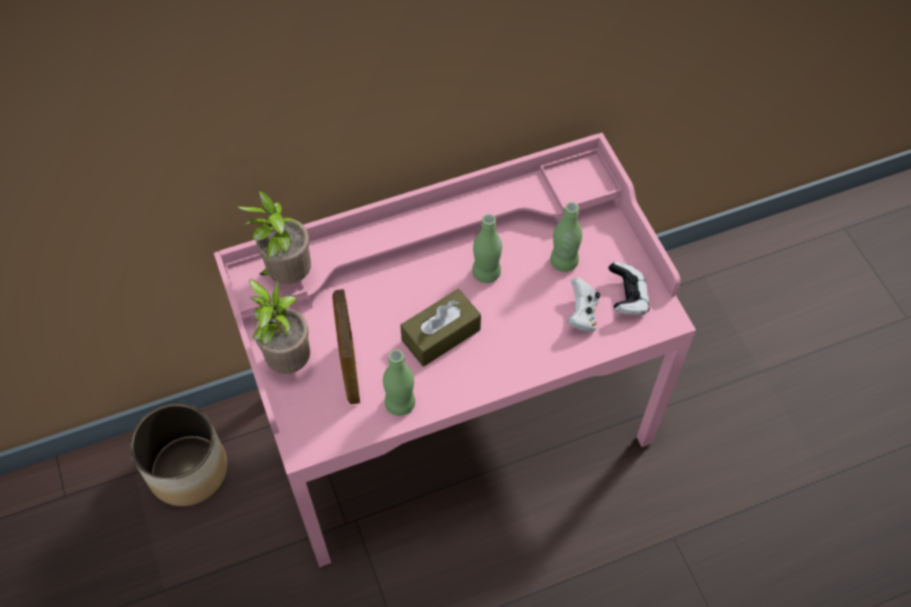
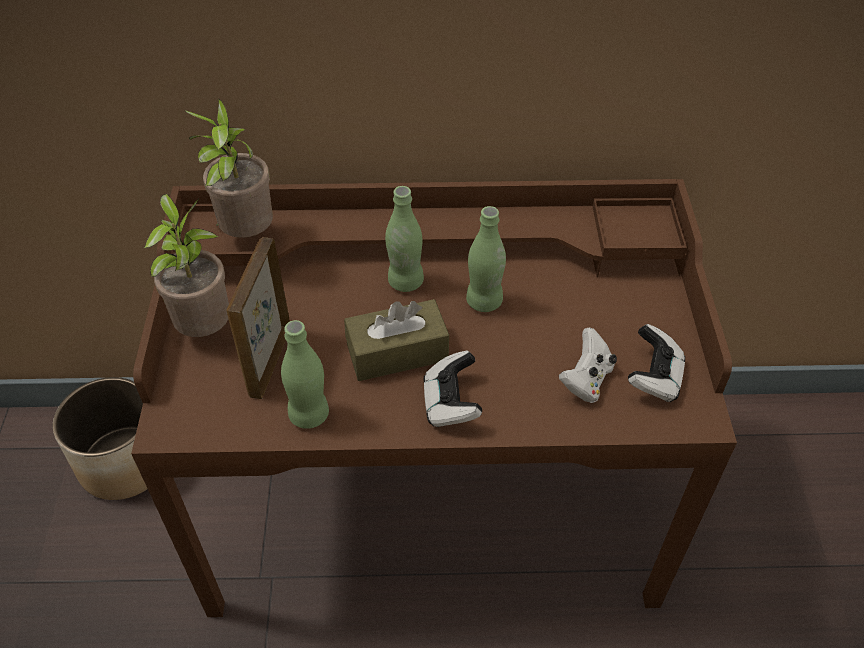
camera: 20 degrees right, 10 degrees down
pink desk [214,133,696,567] -> brown desk [131,179,737,617]
green bottle [550,202,582,272] -> green bottle moved to [385,186,424,292]
none -> game controller [424,350,482,427]

